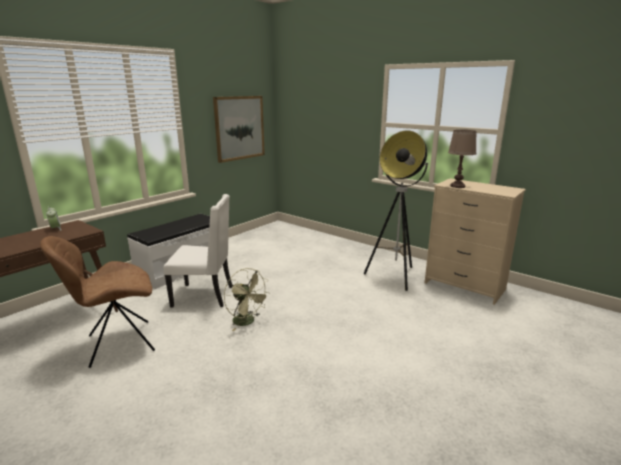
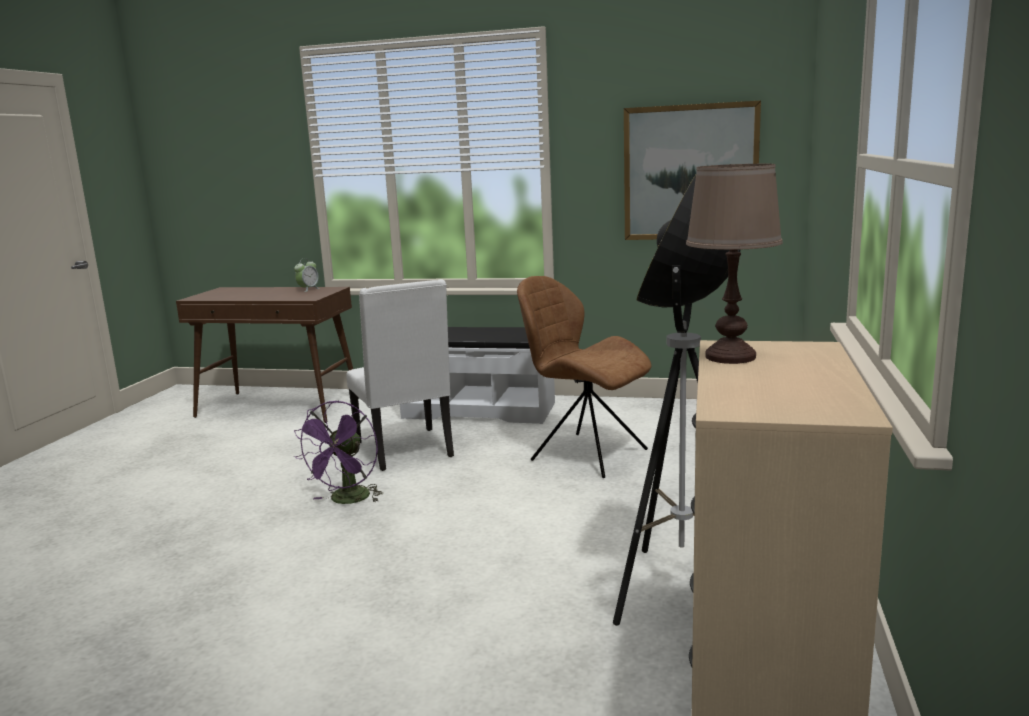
camera: 65 degrees right, 5 degrees down
brown chair [40,236,155,368] -> brown chair moved to [517,276,652,478]
green fan [224,268,270,331] -> purple fan [294,400,383,504]

